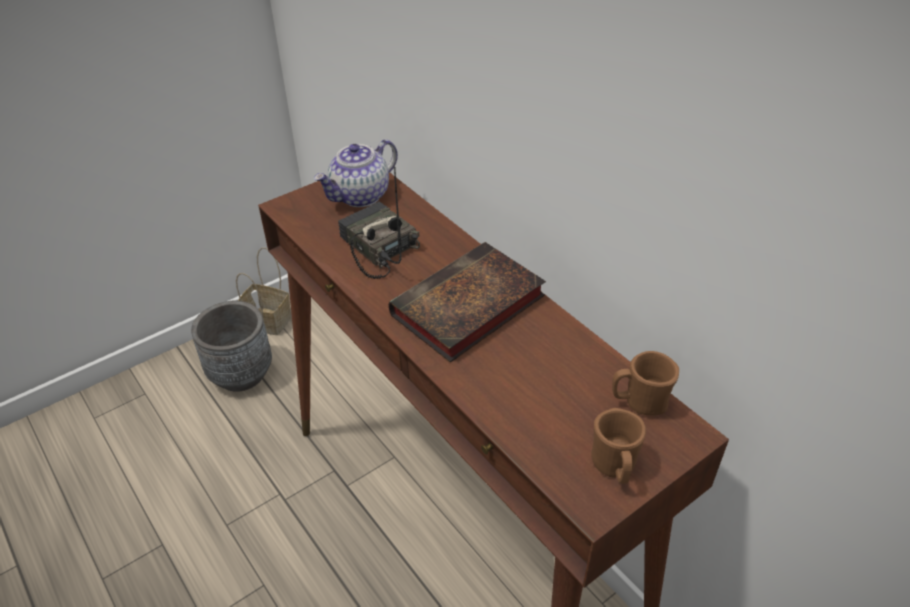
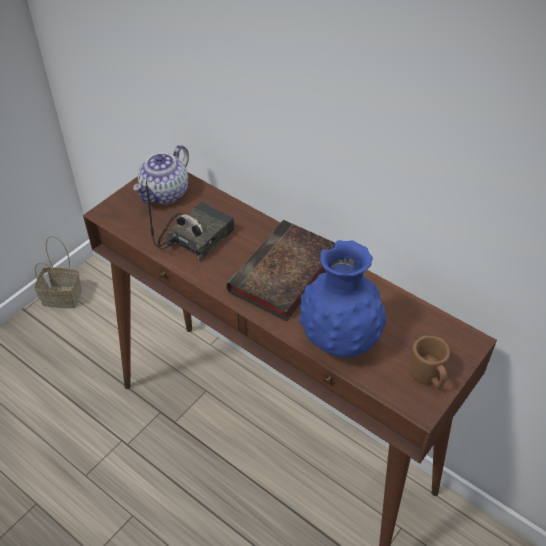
camera: 15 degrees left, 5 degrees up
grey planter [191,301,272,392] -> none
radio [338,167,420,279] -> radio turned 90 degrees clockwise [146,180,234,261]
brown mug [612,351,679,416] -> none
none -> blue vase [299,240,387,357]

